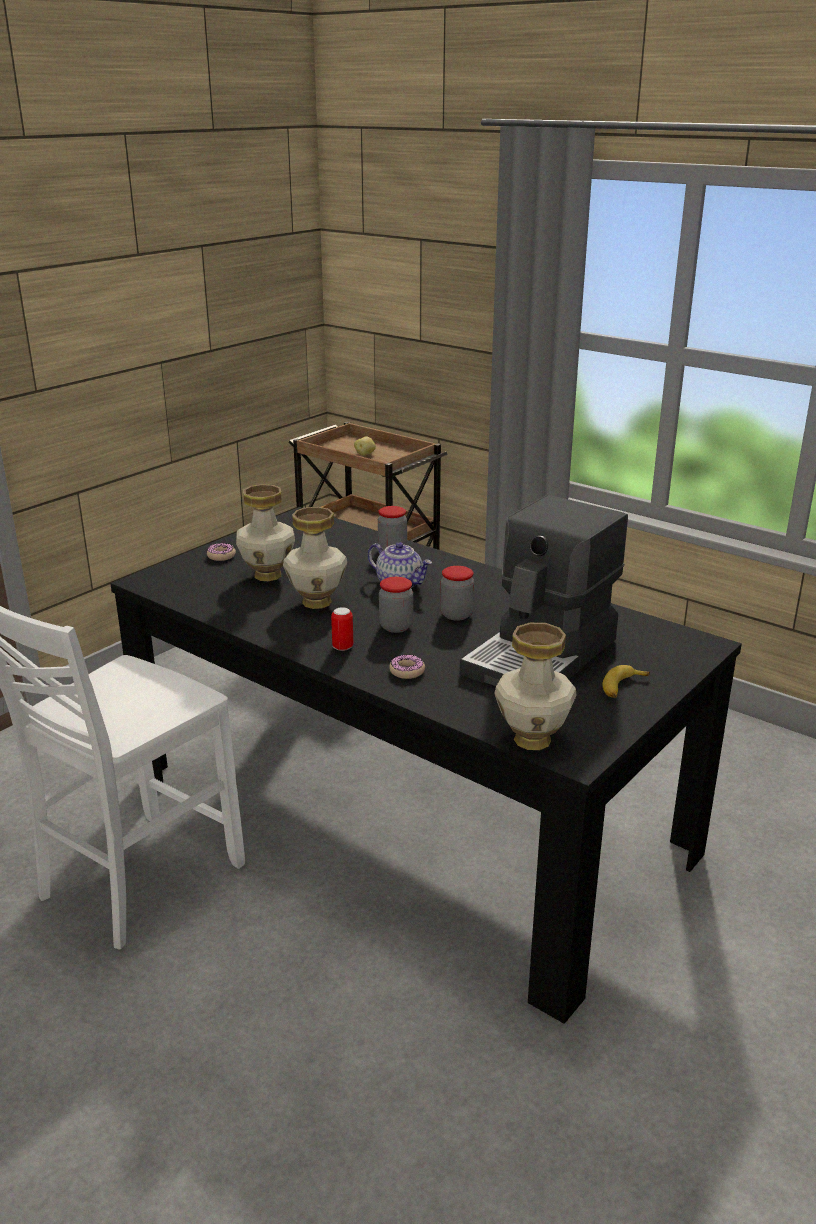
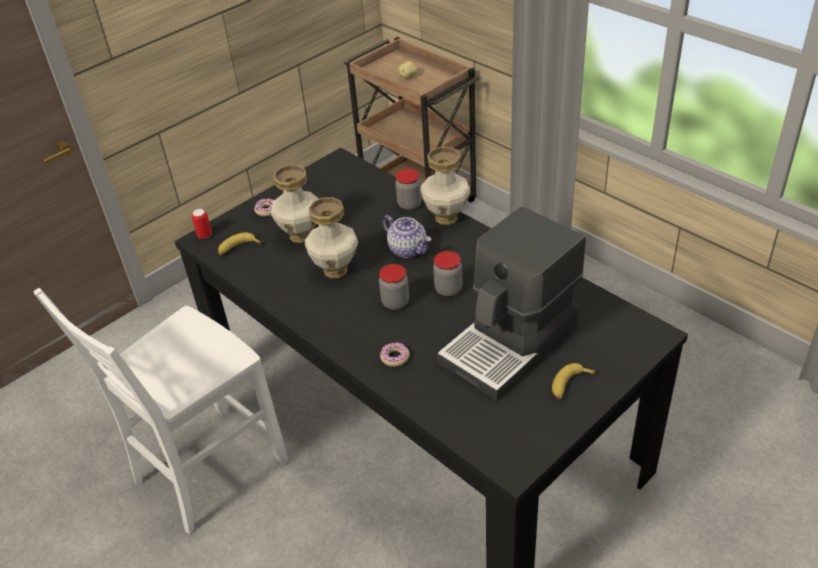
camera: 10 degrees right, 15 degrees up
can [331,607,353,651] -> can moved to [192,209,212,239]
vase [494,623,577,750] -> vase moved to [420,147,471,225]
none -> banana [218,232,263,255]

